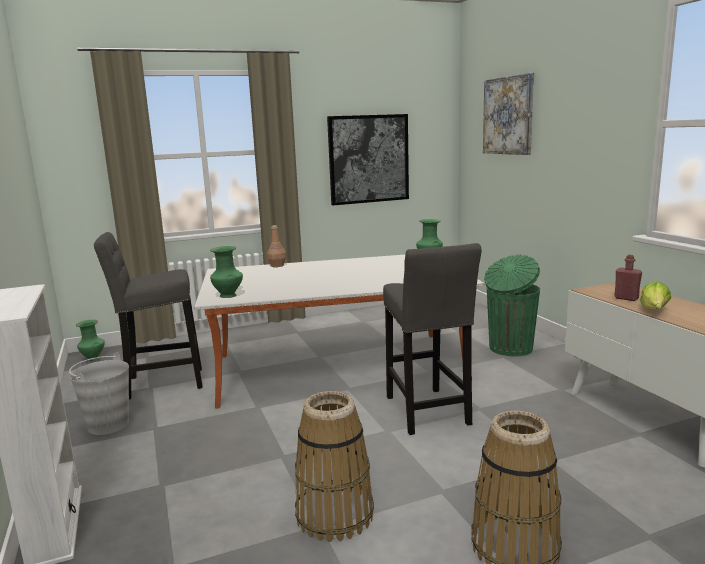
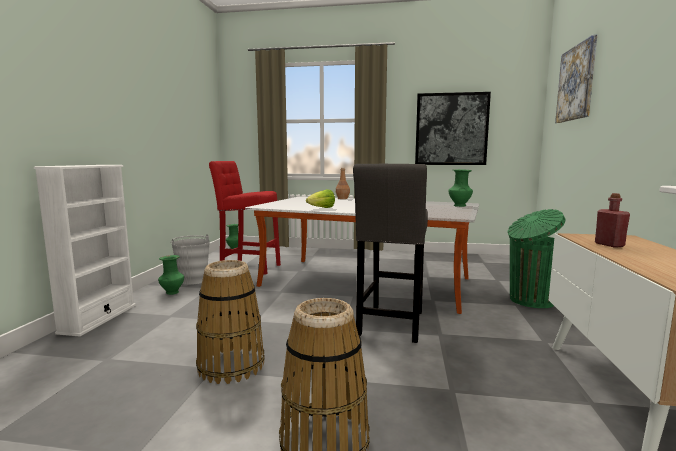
camera: 30 degrees right, 5 degrees down
grey stool [94,232,203,400] -> red stool [209,161,281,275]
green vase [210,246,243,298] -> green vase moved to [158,255,184,295]
lettuce [640,281,671,310] -> lettuce moved to [306,189,335,208]

